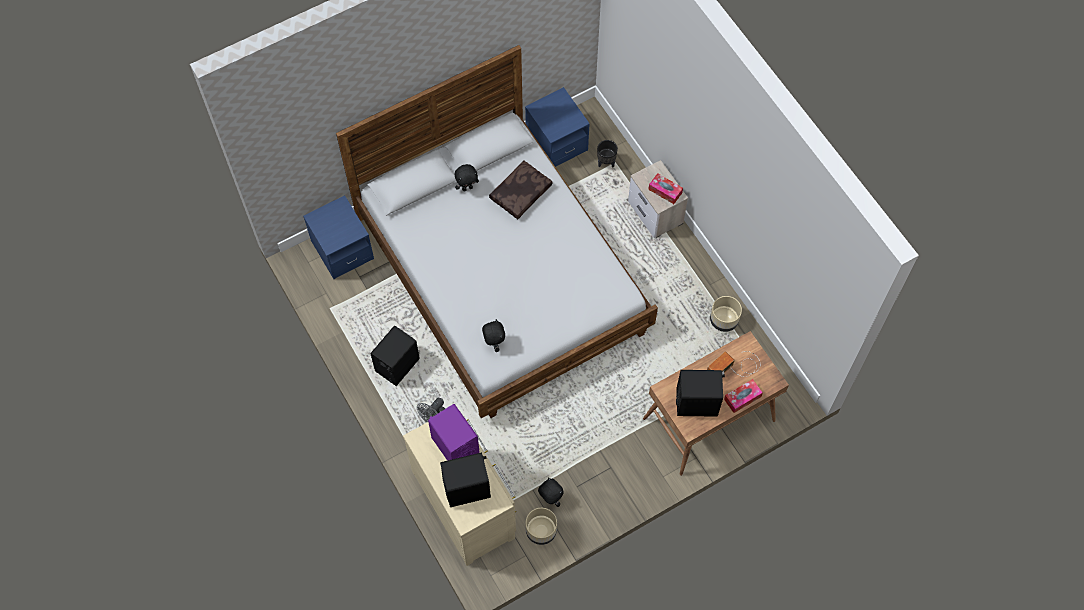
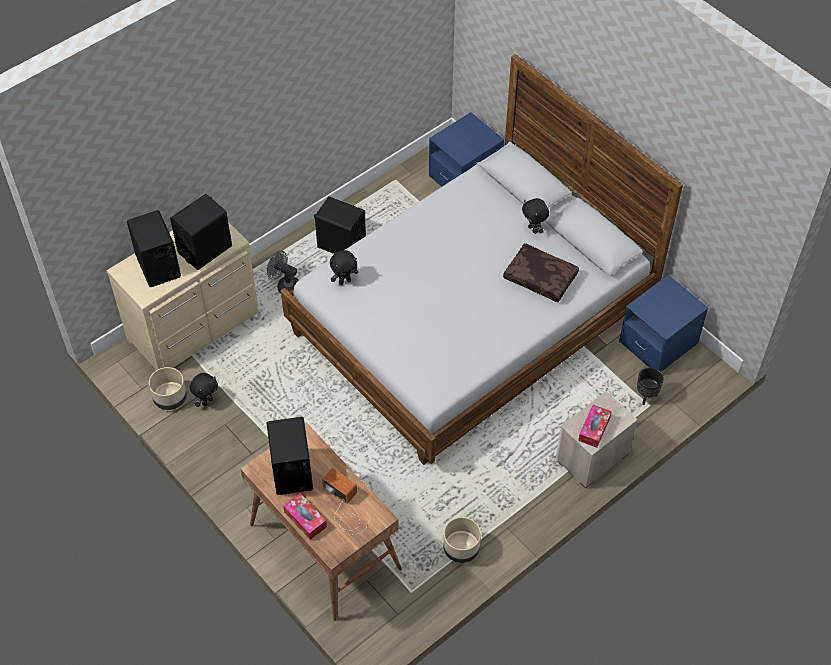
camera: 80 degrees right, 10 degrees down
purple speaker [428,404,480,461] -> black speaker [170,194,232,270]

